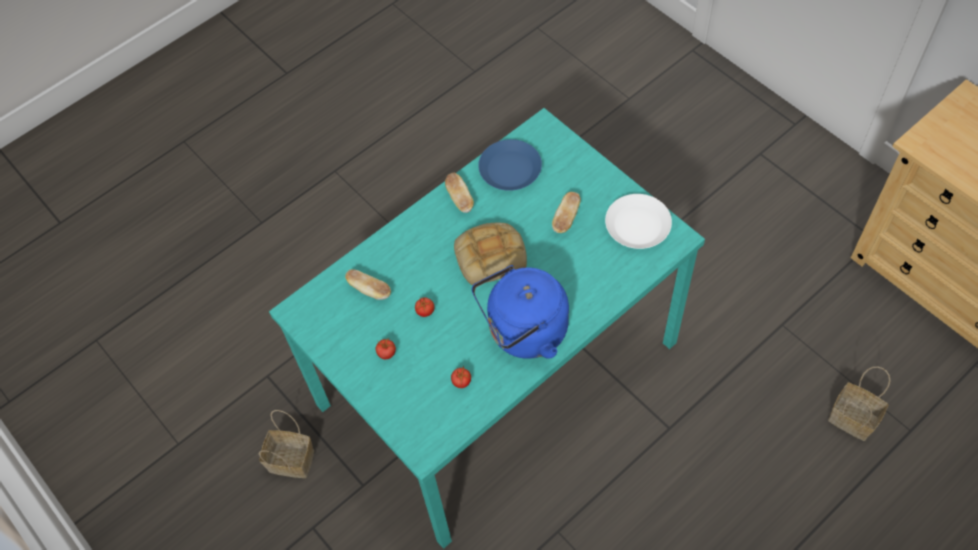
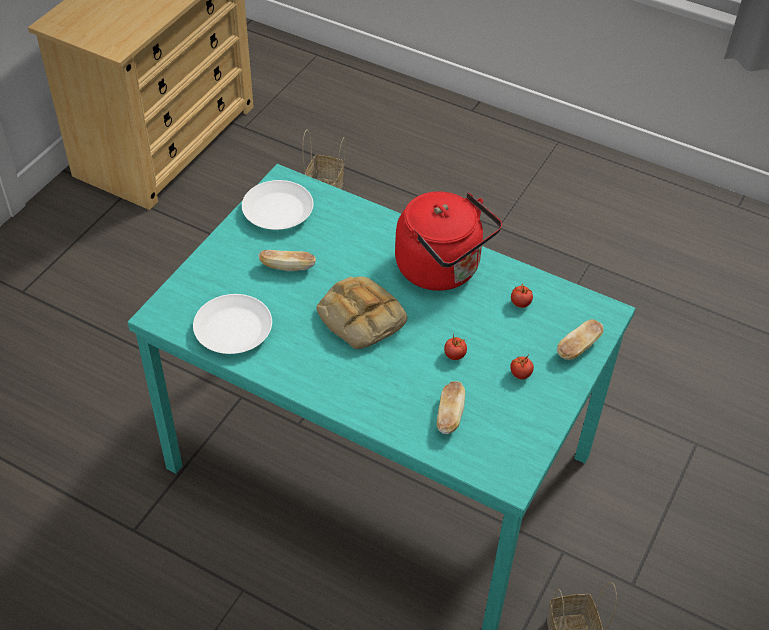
camera: 115 degrees left, 10 degrees down
bread [445,173,474,213] -> bread moved to [557,320,604,360]
blue kettle [472,265,569,359] -> red kettle [395,191,502,291]
blue plate [478,139,542,191] -> white plate [193,294,272,354]

